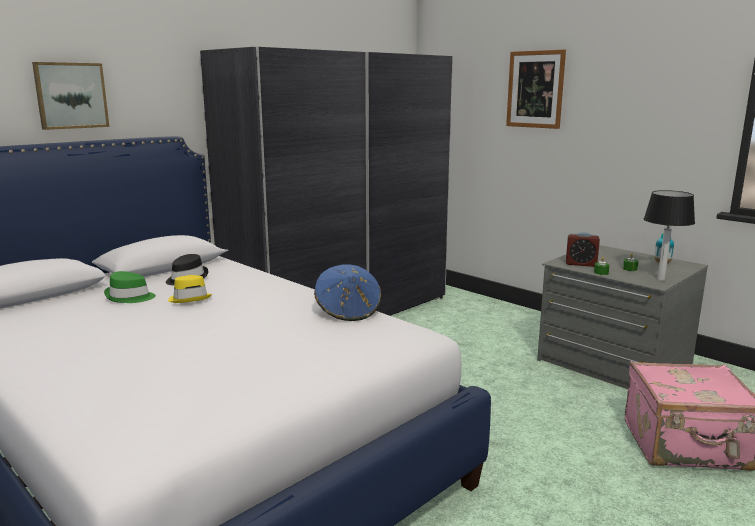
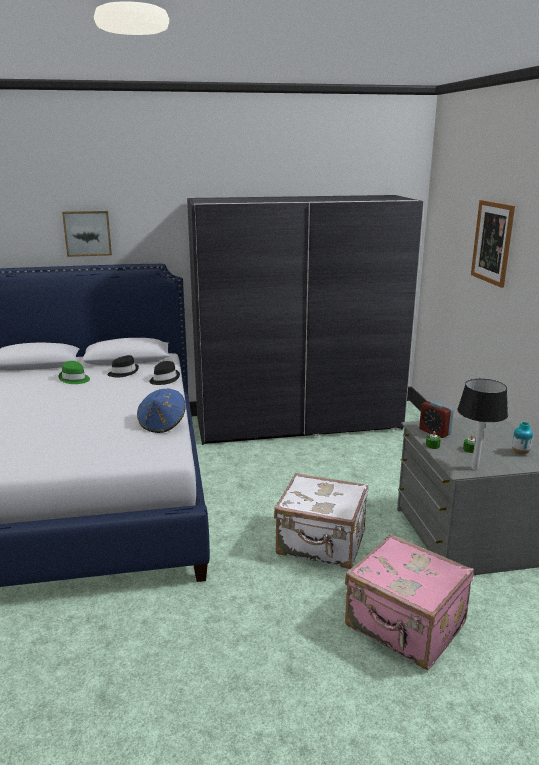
camera: 35 degrees right, 5 degrees up
yellow hat [168,275,212,303] -> none
none -> black hat [149,361,180,385]
none -> white suitcase [274,473,368,569]

